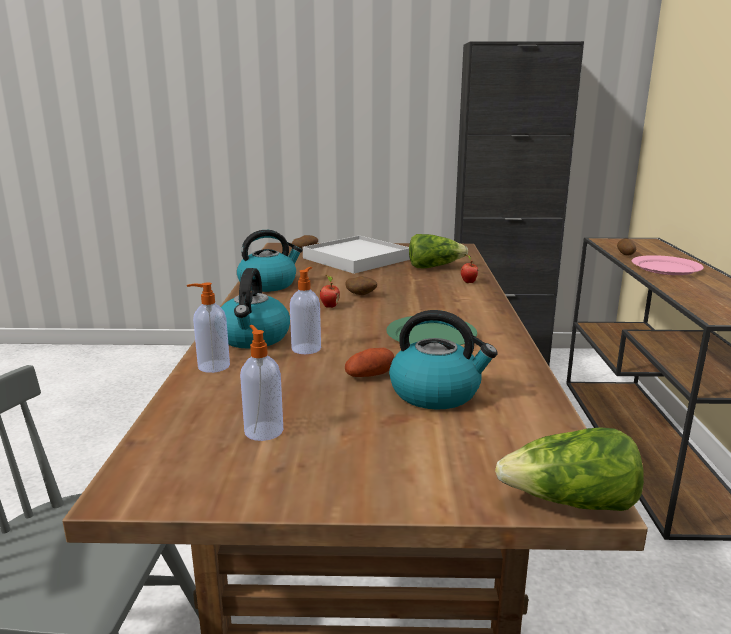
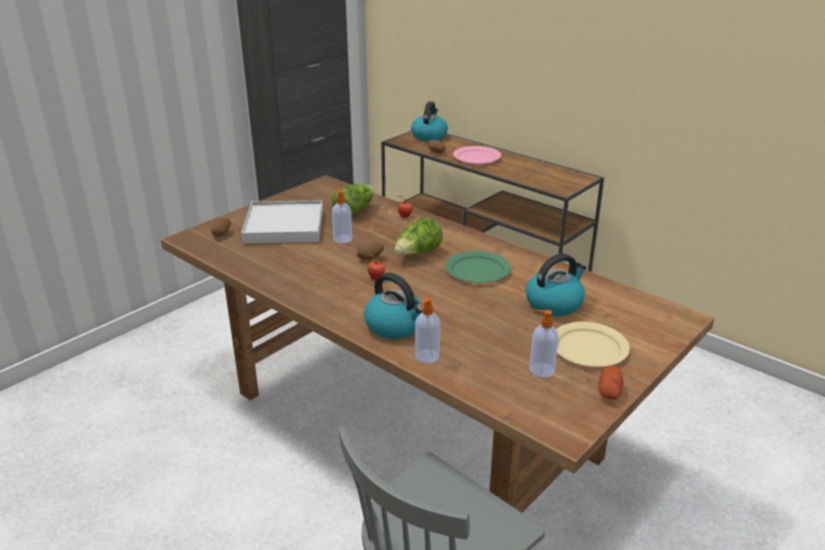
camera: 50 degrees left, 10 degrees up
kettle [237,230,302,292] -> kettle moved to [411,101,448,141]
soap dispenser [290,267,321,354] -> soap dispenser moved to [332,188,352,243]
potato [345,348,394,377] -> potato moved to [598,365,624,399]
lettuce [495,427,644,511] -> lettuce moved to [395,217,443,255]
none -> beige plate [556,322,630,367]

